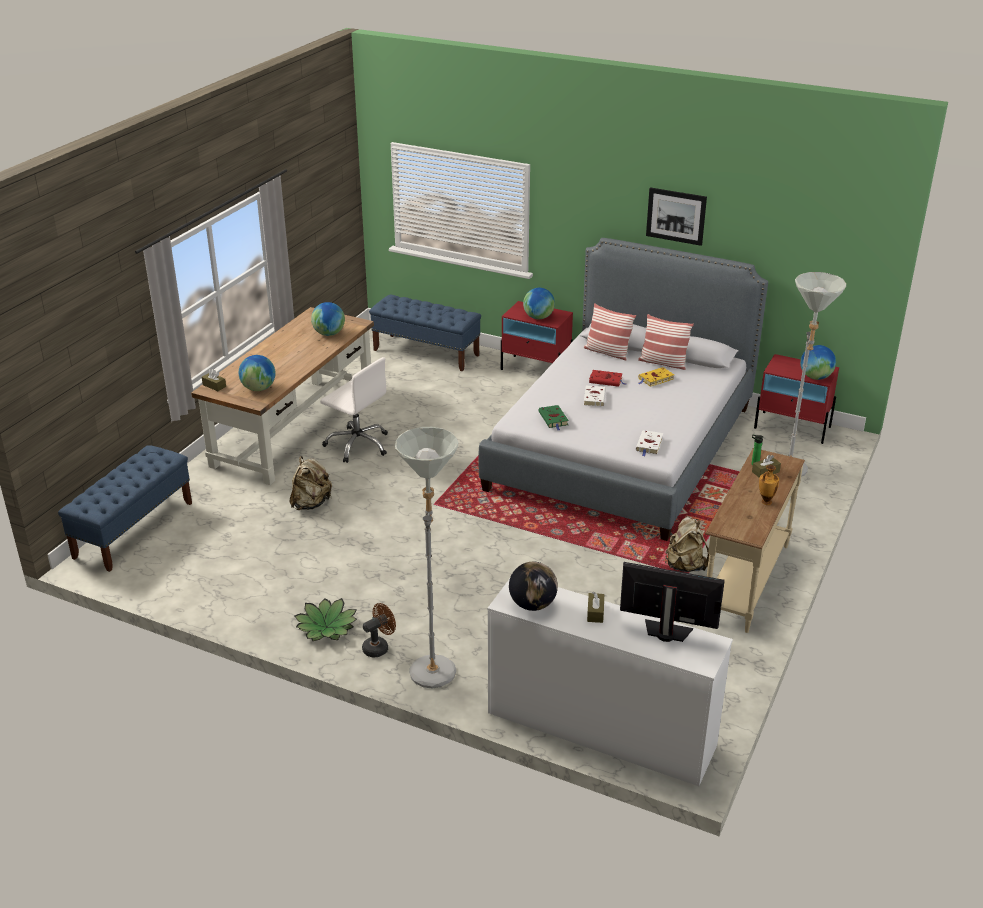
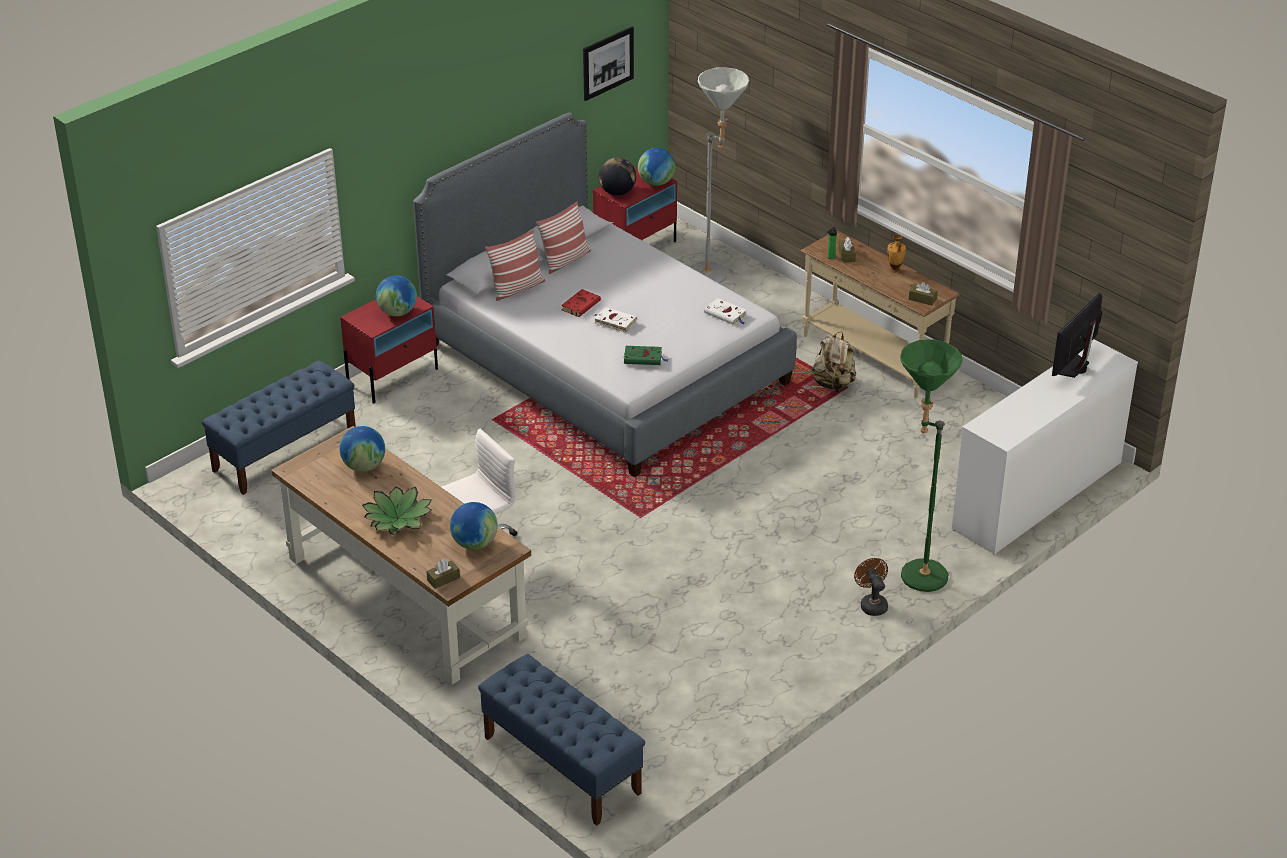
camera: 70 degrees left, 5 degrees up
beige backpack [290,456,332,510] -> none
potted plant [295,598,357,641] -> potted plant moved to [362,486,432,535]
grey floor lamp [395,427,458,688] -> green floor lamp [900,339,963,592]
globe [509,562,558,611] -> globe moved to [599,158,636,196]
brown tissue box [587,592,604,623] -> brown tissue box moved to [909,282,937,306]
yellow book [638,367,674,387] -> none
picture [646,187,707,246] -> picture moved to [583,27,634,101]

